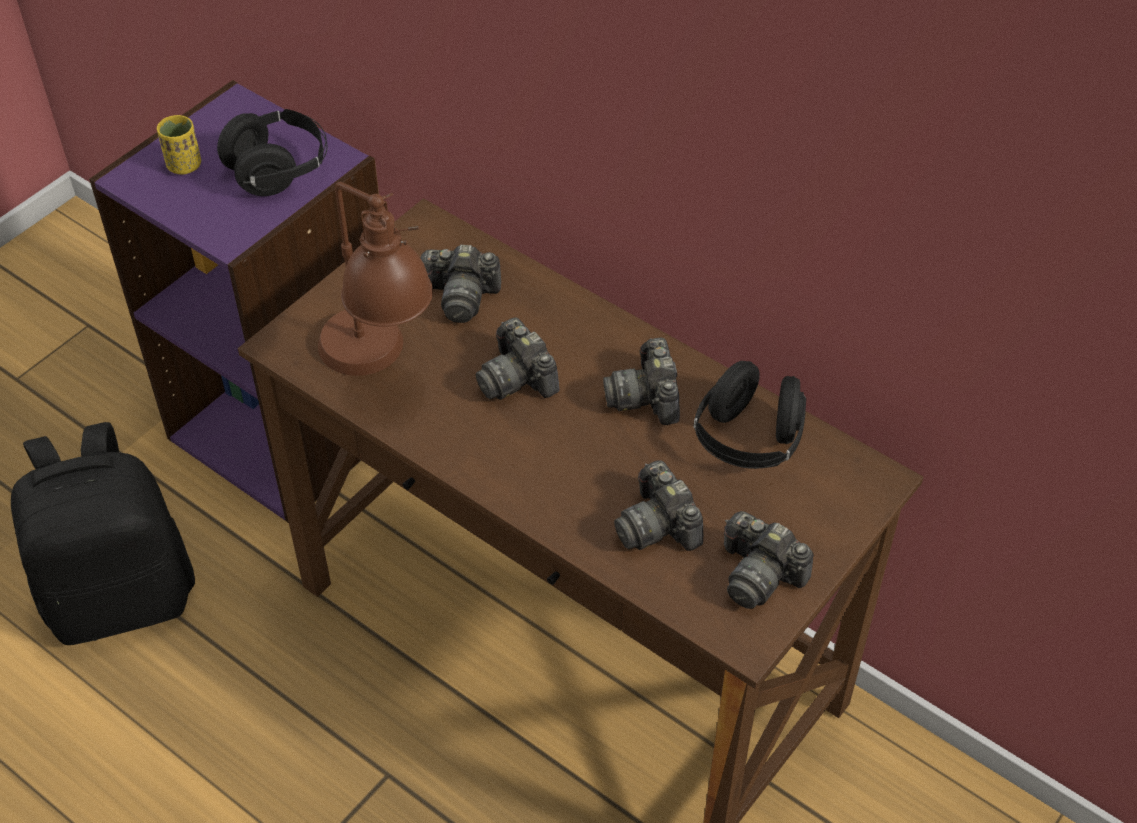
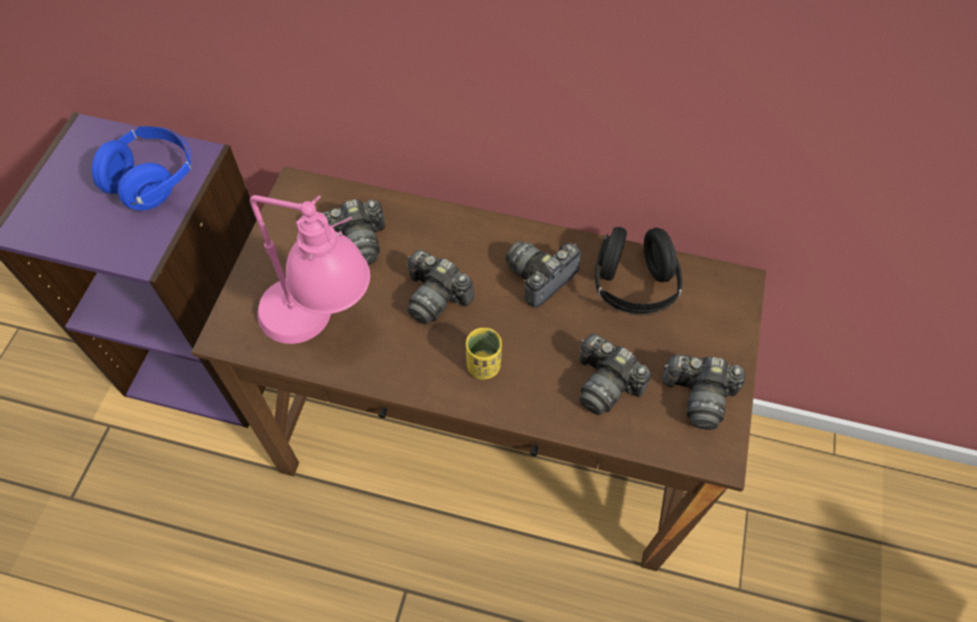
camera: 25 degrees left, 10 degrees up
black backpack [11,422,195,645] -> none
yellow cup [157,115,201,174] -> yellow cup moved to [466,328,502,379]
black headphones [217,109,327,196] -> blue headphones [92,126,192,211]
brown table lamp [318,182,433,376] -> pink table lamp [250,195,370,344]
camera [603,338,680,425] -> camera turned 75 degrees clockwise [506,241,581,308]

